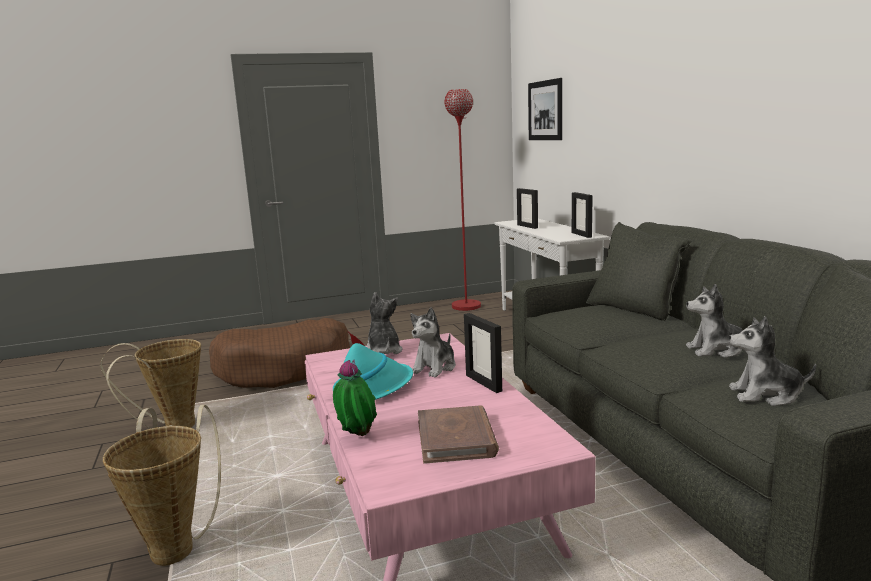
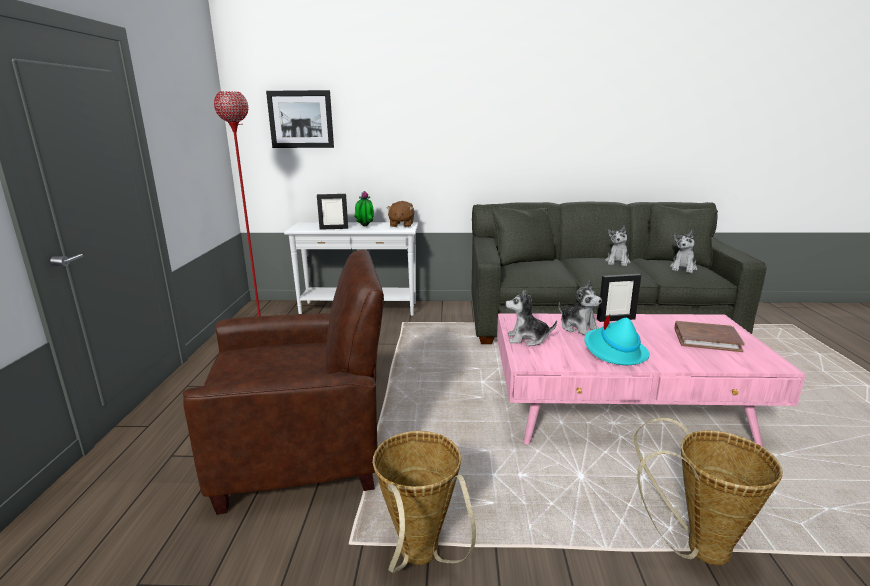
camera: 70 degrees left, 5 degrees up
brown dog bed [209,318,350,388] -> brown armchair [183,249,384,515]
potted plant [333,360,377,436] -> potted plant moved to [354,191,374,226]
picture frame [572,192,593,238] -> brown plush toy [386,201,414,227]

